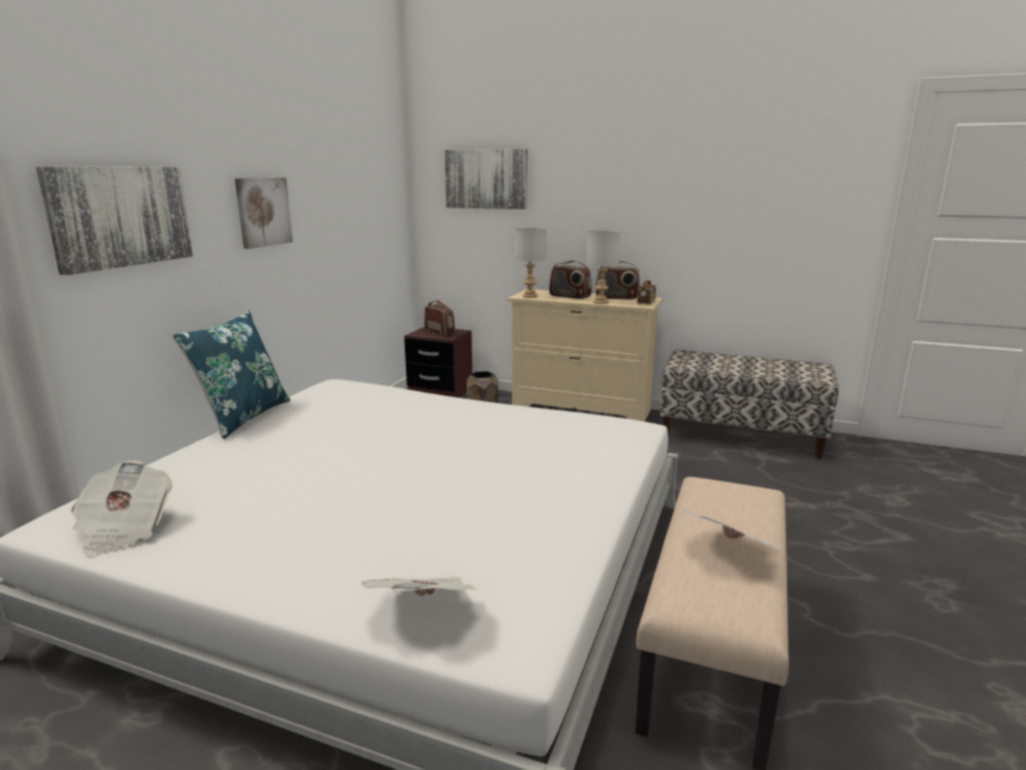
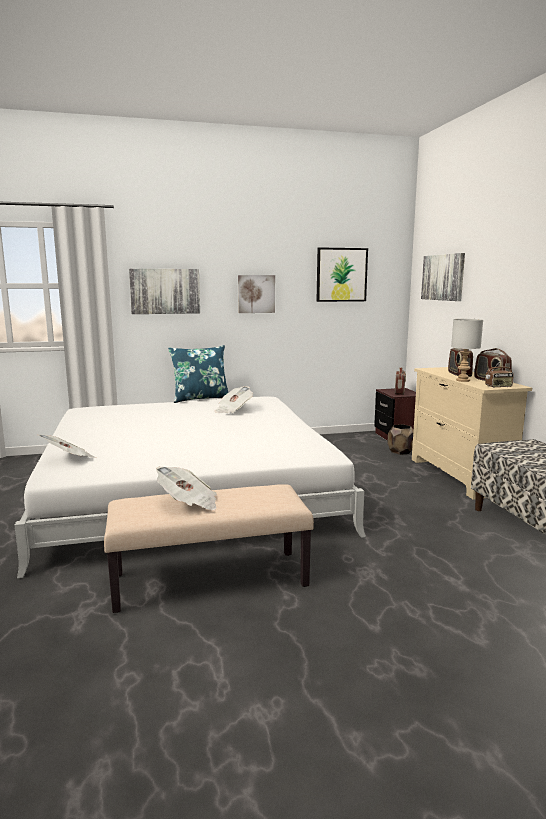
camera: 55 degrees right, 5 degrees down
newspaper [71,460,173,556] -> newspaper moved to [214,386,253,413]
grey table lamp [515,227,546,298] -> none
none -> picture [316,247,368,302]

